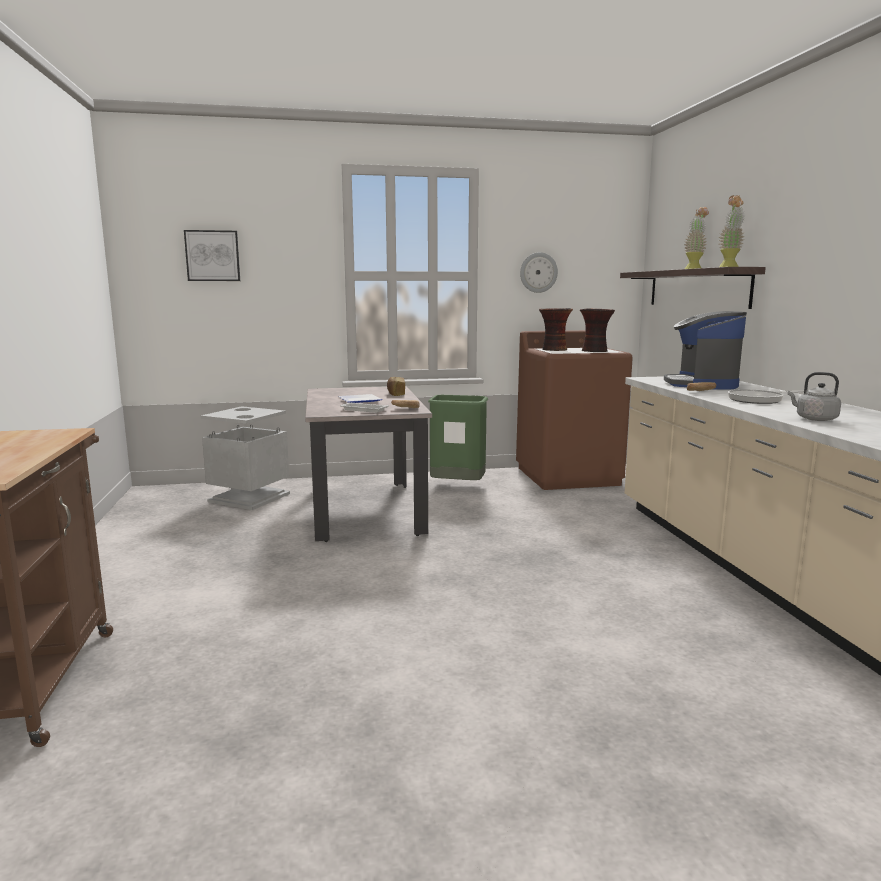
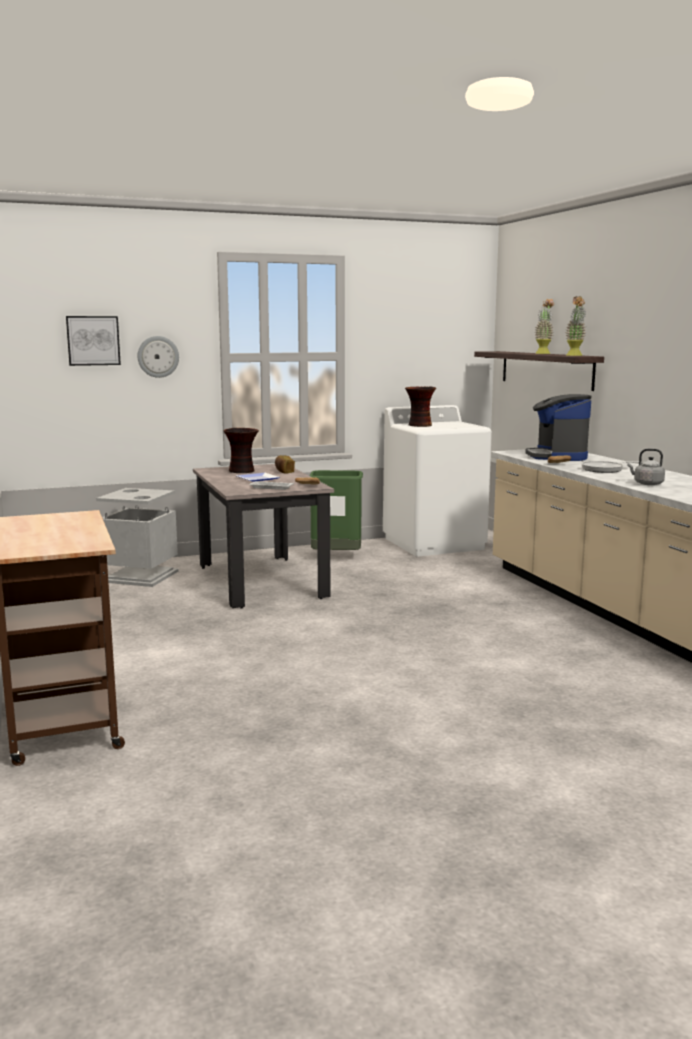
camera: 10 degrees left, 0 degrees up
brown washing machine [516,330,633,490] -> white washing machine [383,405,492,556]
wall clock [520,252,558,293] -> wall clock moved to [138,336,179,378]
vase [580,309,615,352] -> vase moved to [223,428,259,473]

